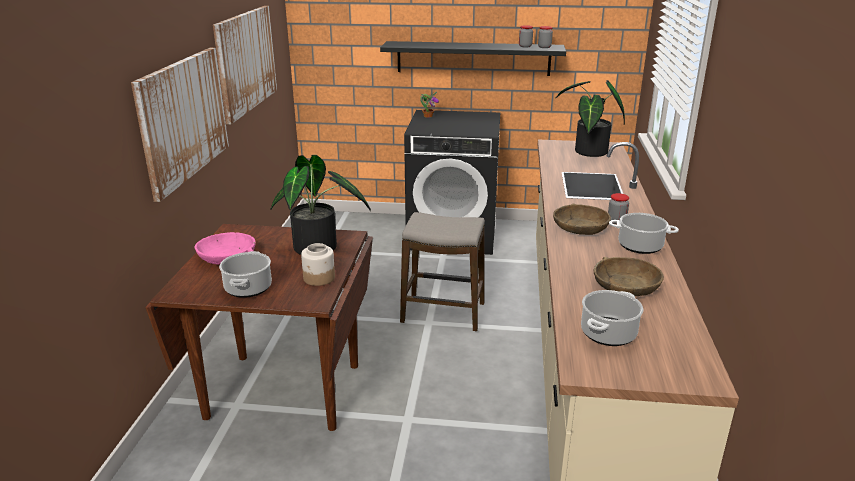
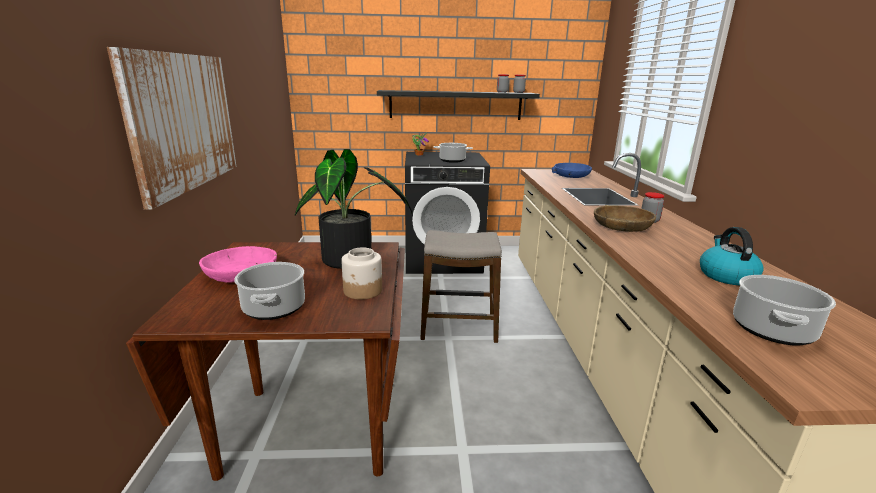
camera: 10 degrees left, 5 degrees down
picture [213,6,277,124] -> none
potted plant [556,80,625,157] -> blue bowl [552,163,592,178]
brown bowl [594,257,664,296] -> kettle [700,227,764,285]
cooking pot [609,213,679,254] -> cooking pot moved to [433,143,473,163]

